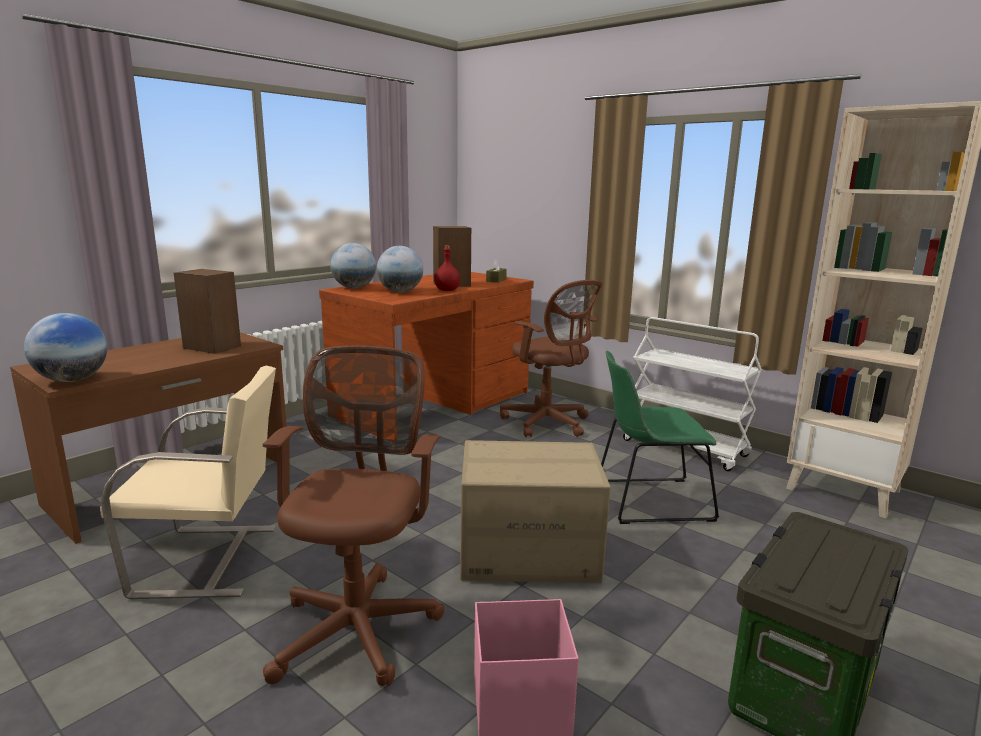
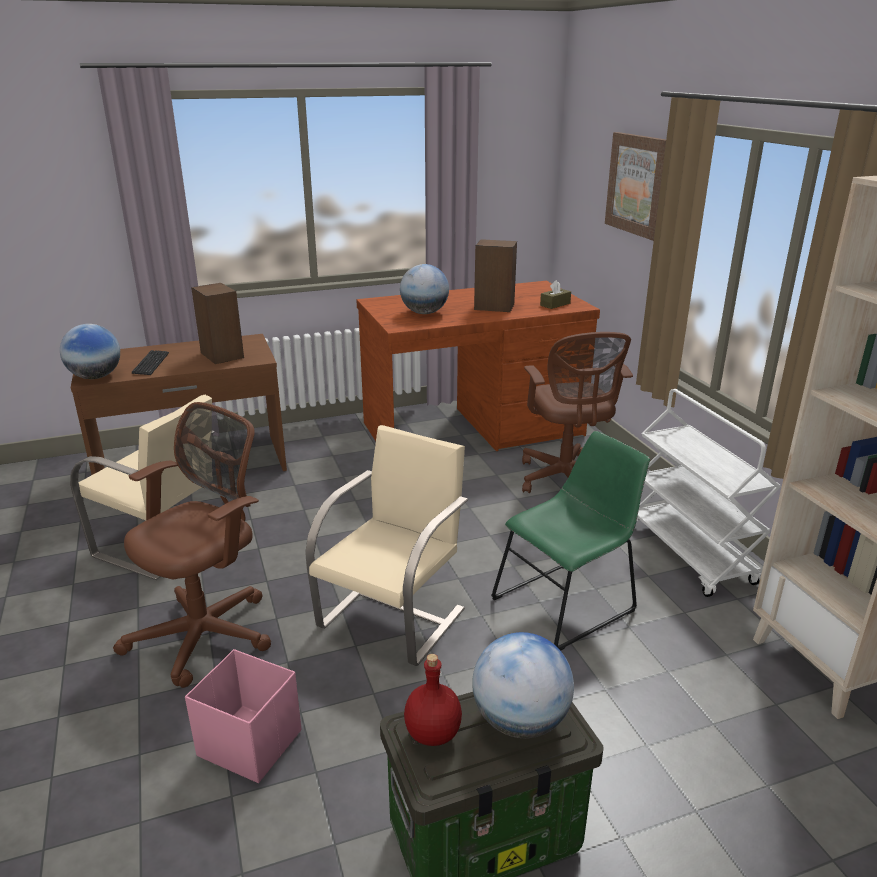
camera: 30 degrees right, 10 degrees up
globe [330,243,376,288] -> globe moved to [472,632,574,738]
red bottle [434,245,460,291] -> red bottle moved to [404,654,462,746]
cardboard box [460,440,611,583] -> beige chair [305,425,468,666]
green chair [601,351,719,524] -> green chair turned 120 degrees clockwise [491,431,650,651]
none -> keyboard [131,350,169,375]
none -> picture [605,132,666,241]

